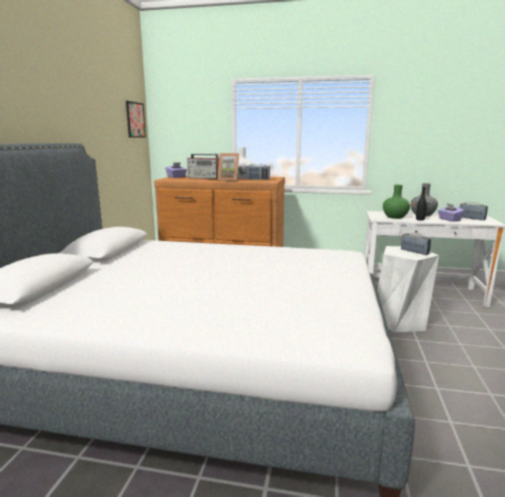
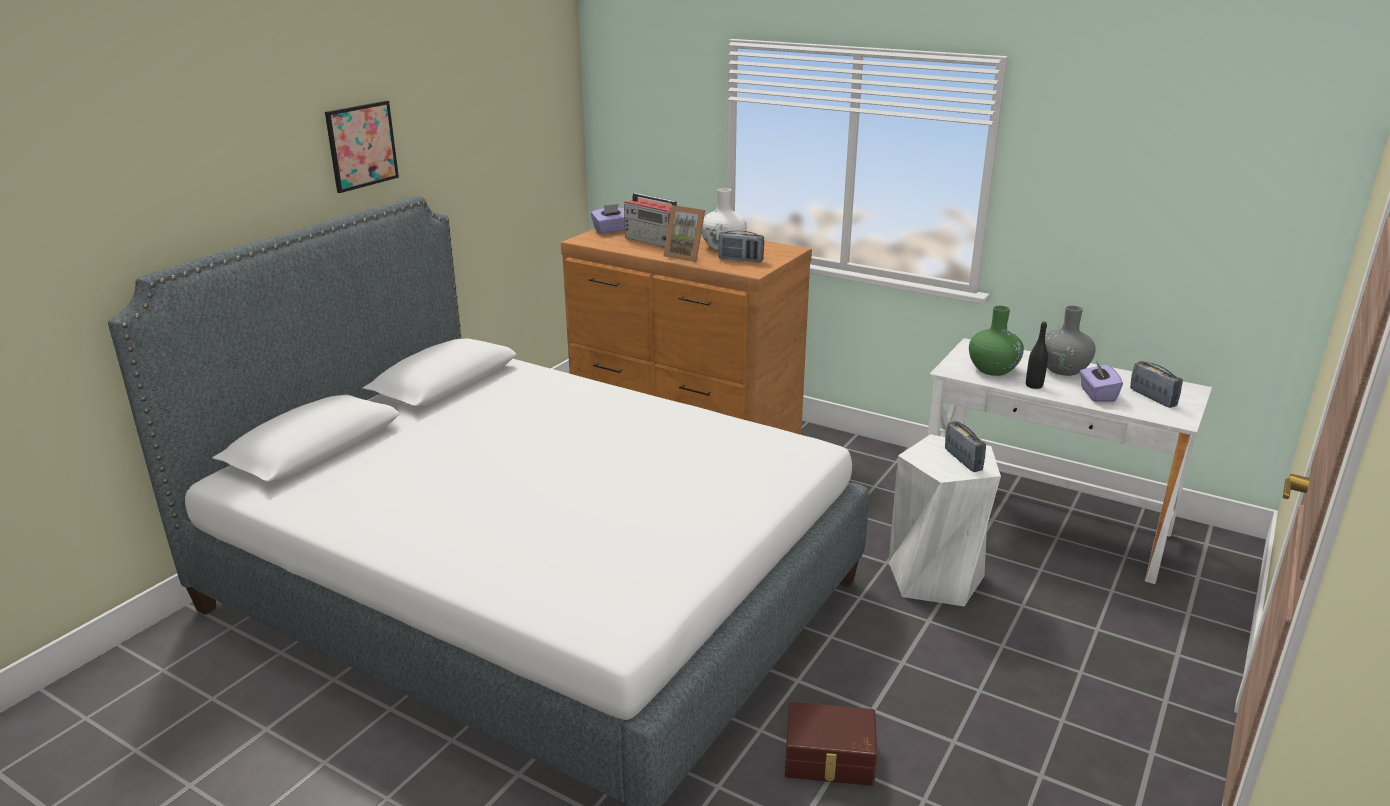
camera: 20 degrees right, 10 degrees up
picture [126,101,146,138] -> picture moved to [325,101,399,193]
none -> brown storage box [785,702,877,786]

